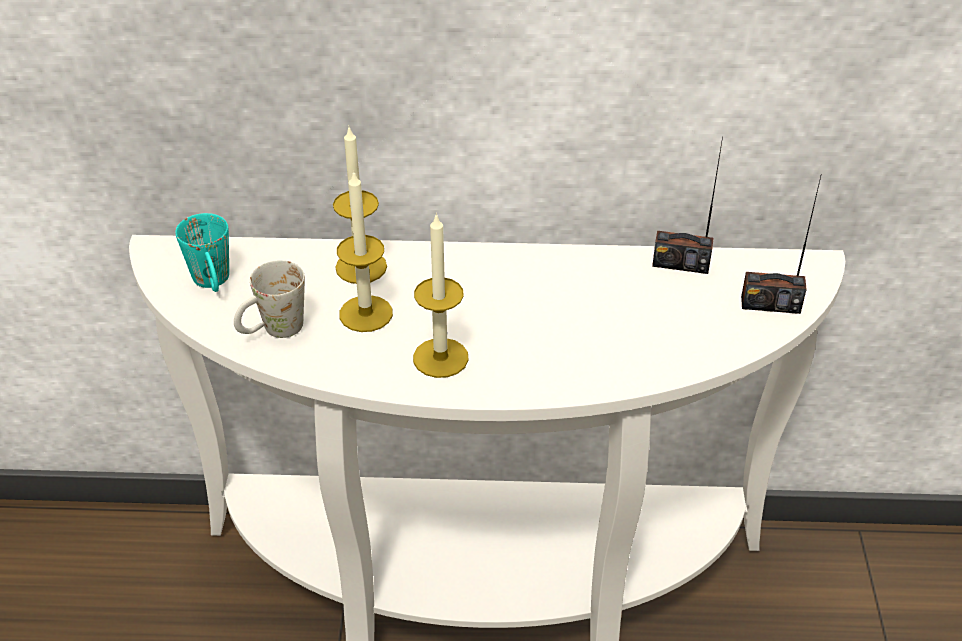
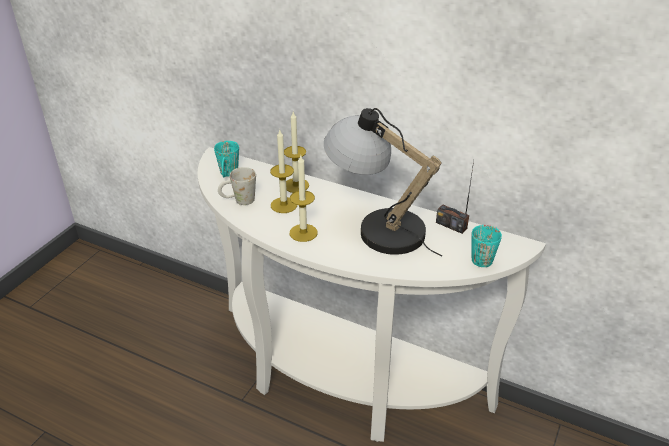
camera: 25 degrees right, 5 degrees down
radio [741,176,821,314] -> turquoise mug [471,225,502,267]
none -> table lamp [324,108,443,256]

